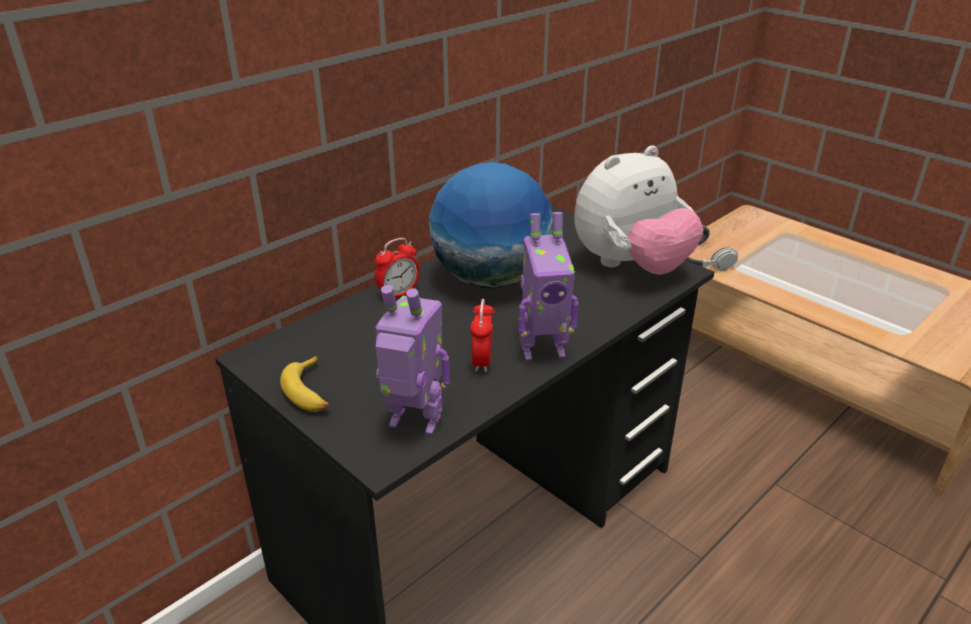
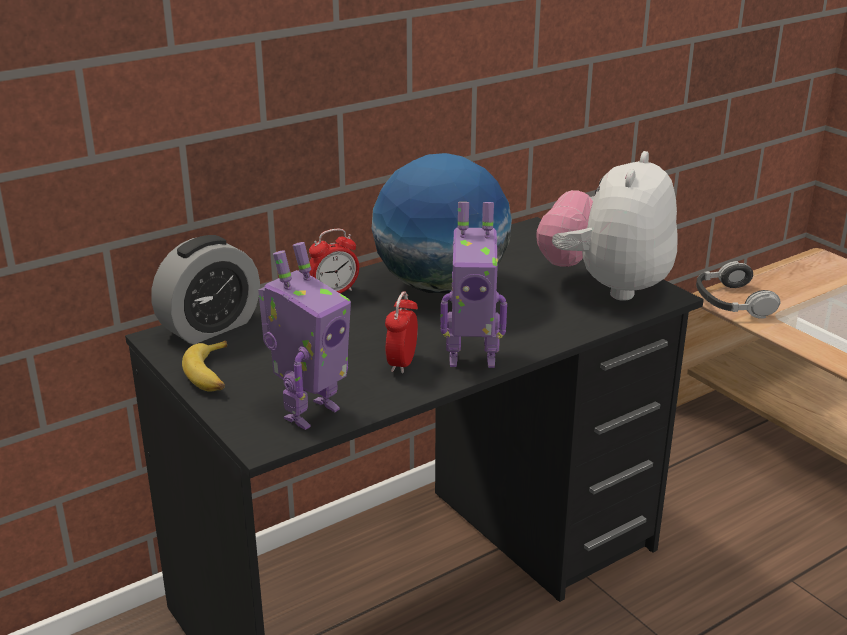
camera: 10 degrees right, 5 degrees down
toy robot [375,285,450,435] -> toy robot turned 105 degrees clockwise [258,242,351,430]
plush toy [574,145,704,275] -> plush toy turned 135 degrees clockwise [537,151,678,301]
none -> alarm clock [151,235,260,344]

